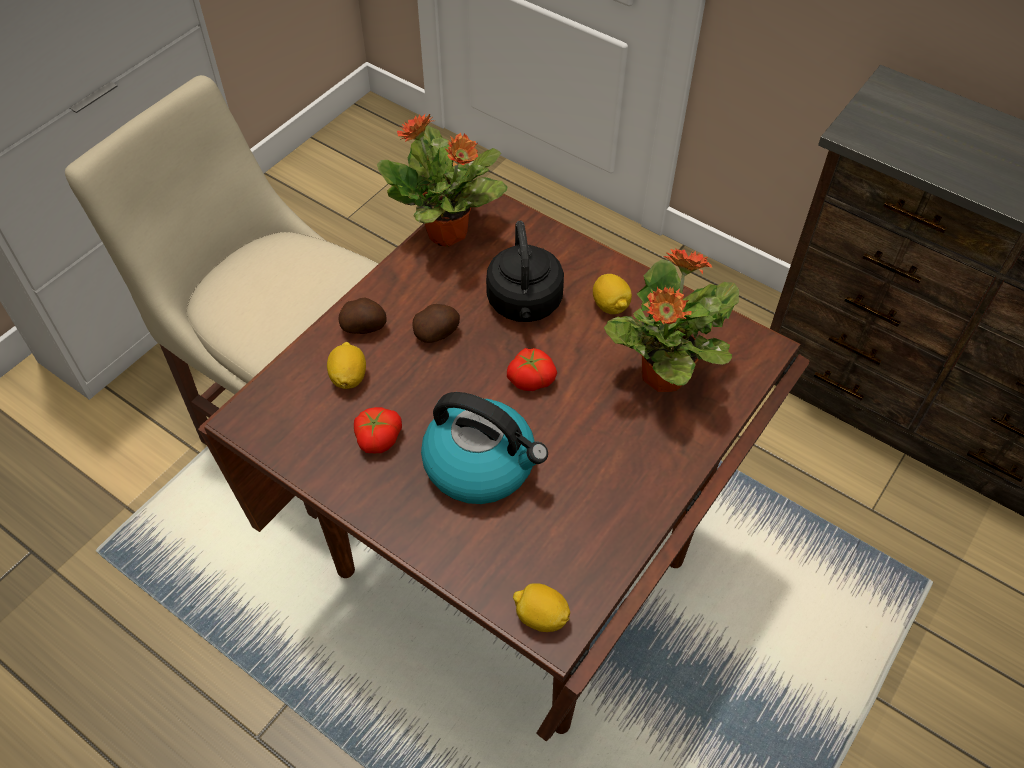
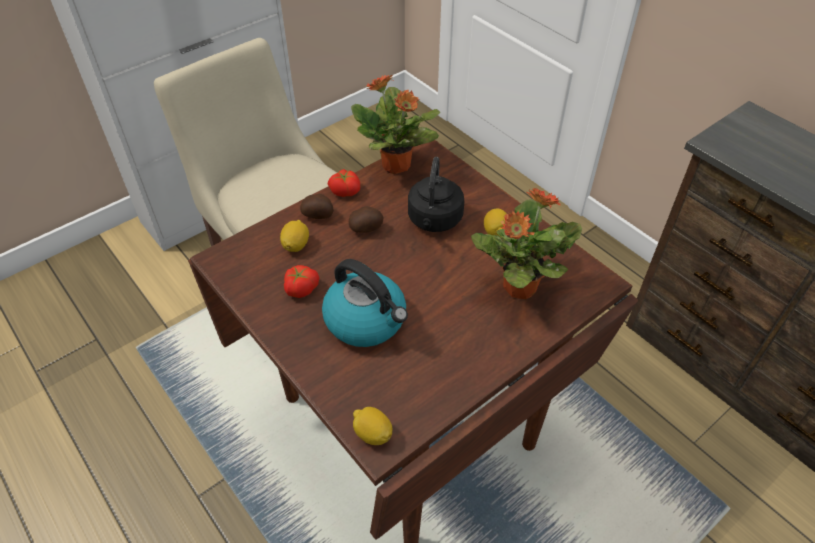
camera: 15 degrees right, 5 degrees down
tomato [507,348,557,391] -> tomato moved to [328,169,360,197]

